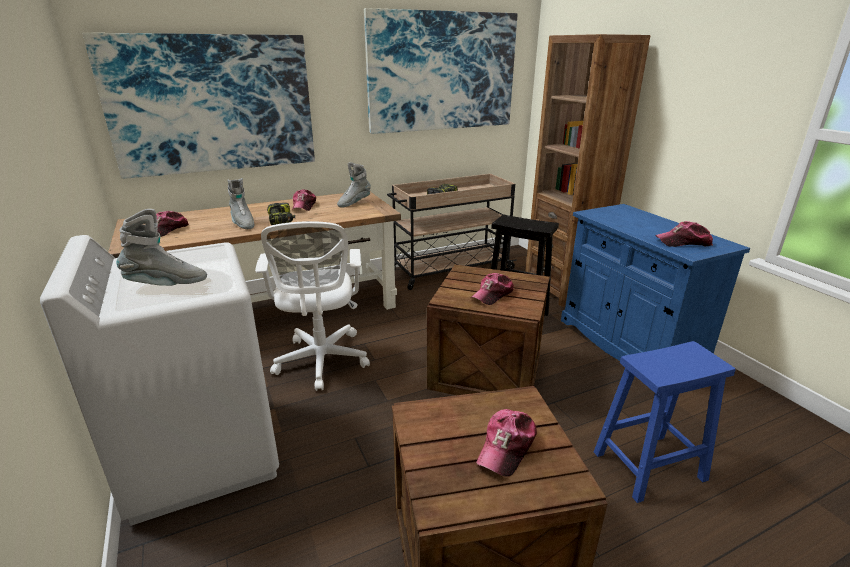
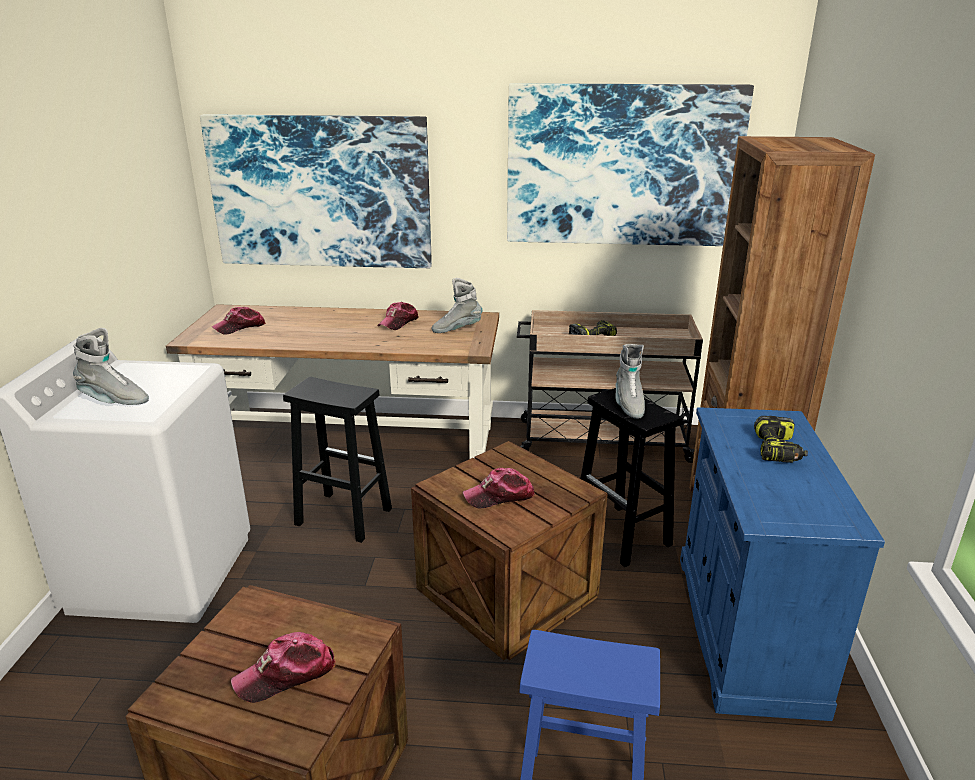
camera: 30 degrees right, 0 degrees up
grey boot [227,178,254,229] -> grey boot moved to [615,344,645,419]
white office chair [255,221,370,391] -> black stool [283,377,392,543]
power drill [267,203,295,225] -> power drill moved to [754,416,808,463]
cap [655,221,713,247] -> none

